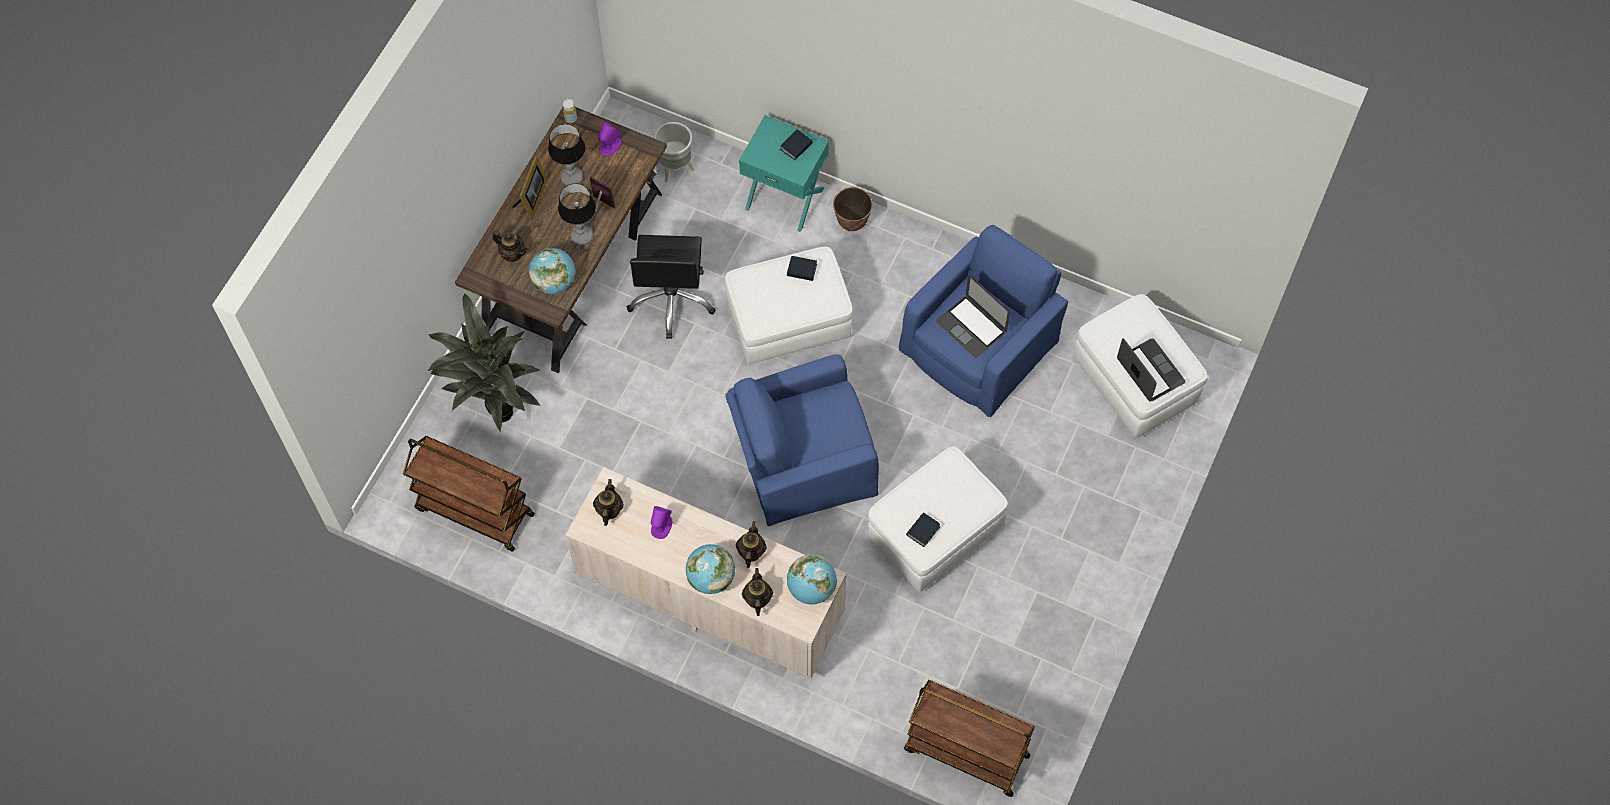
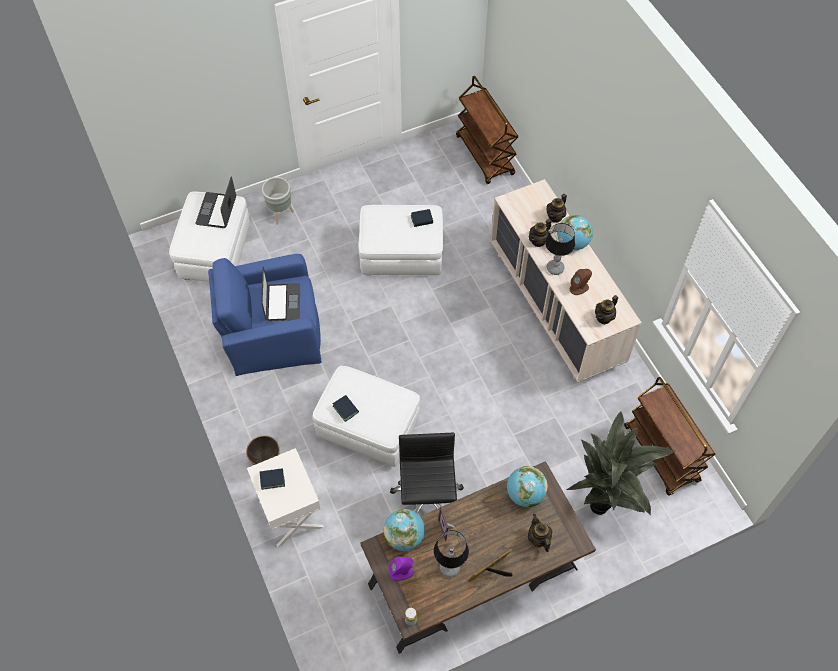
camera: 140 degrees left, 5 degrees down
table lamp [558,183,596,245] -> table lamp moved to [545,223,575,275]
black office chair [627,235,716,339] -> black office chair turned 45 degrees counterclockwise [390,433,464,514]
purple speaker [651,506,672,539] -> brown speaker [570,269,592,295]
grey planter [654,122,694,182] -> grey planter moved to [262,177,294,225]
blue armchair [725,355,879,526] -> none
turquoise nightstand [739,115,829,232] -> white nightstand [247,448,324,547]
globe [787,554,837,604] -> globe moved to [384,509,425,551]

